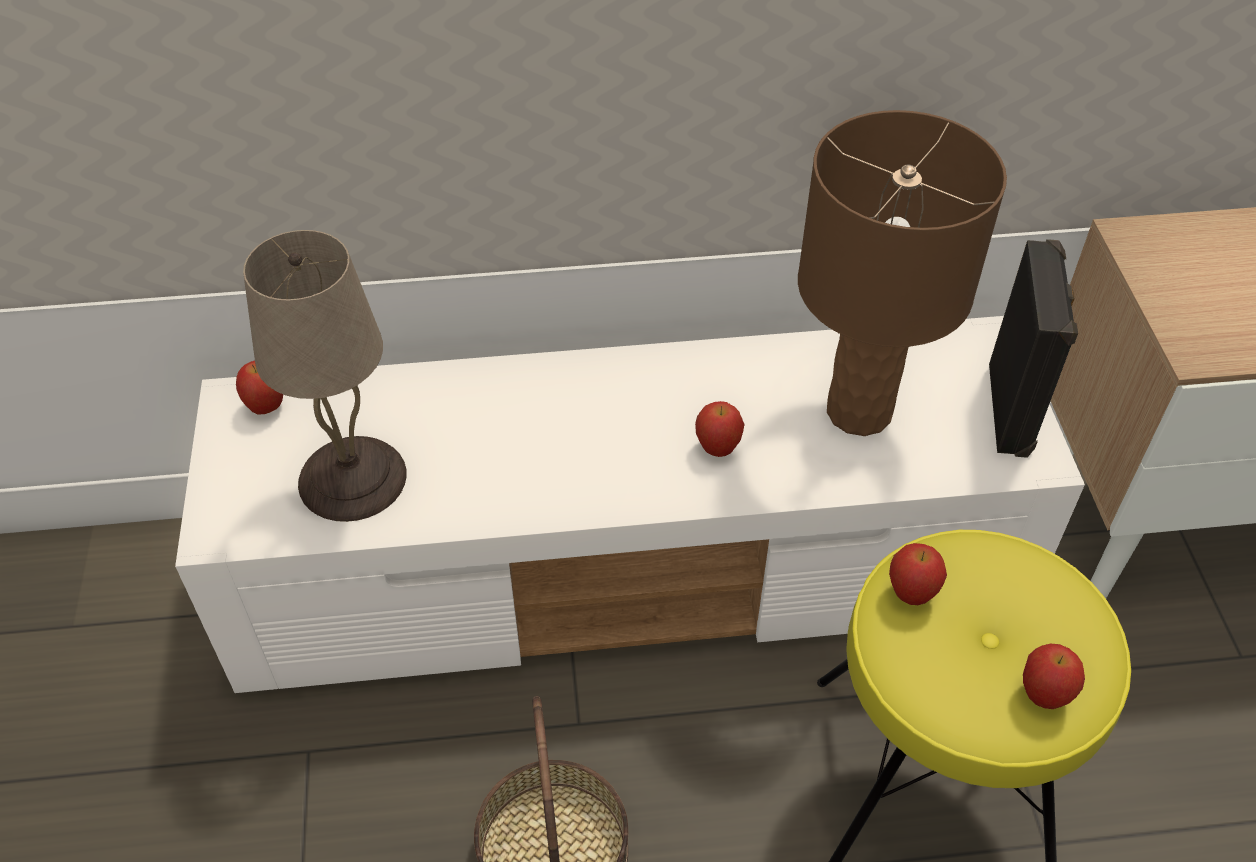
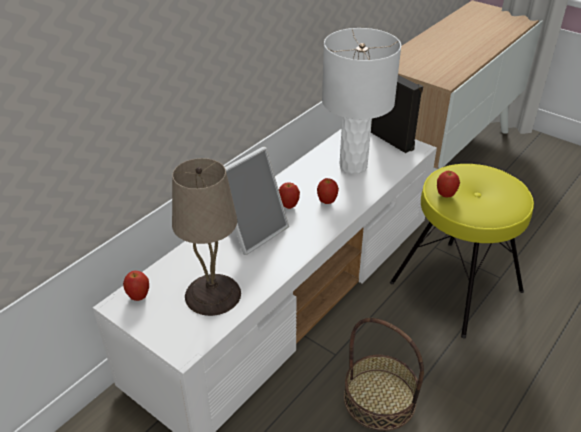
camera: 45 degrees left, 10 degrees down
brown table lamp [798,110,1007,436] -> white table lamp [322,28,401,174]
apple [1023,644,1085,709] -> apple moved to [279,182,300,209]
none -> picture frame [225,147,289,255]

